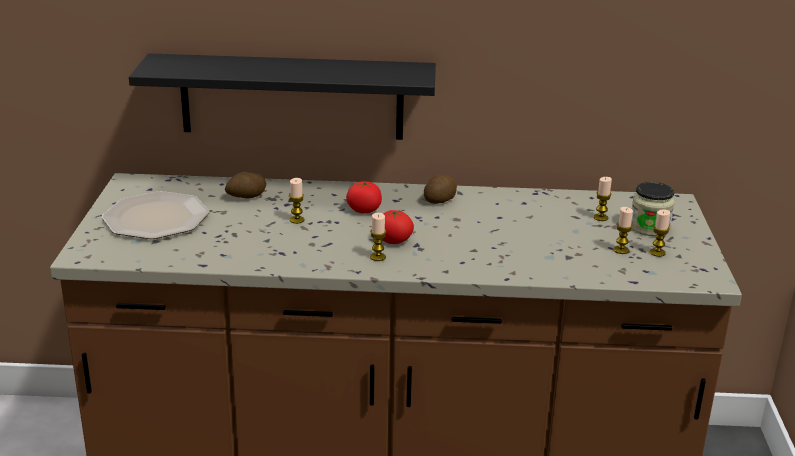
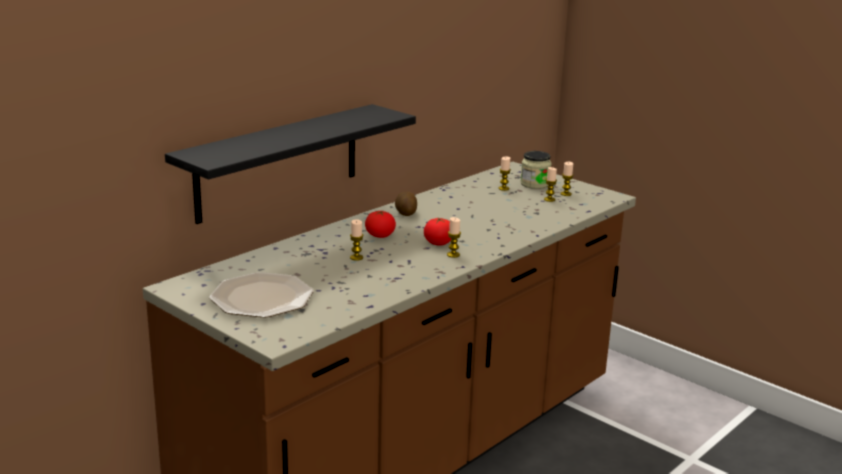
camera: 50 degrees left, 5 degrees down
potato [225,172,266,198] -> none

